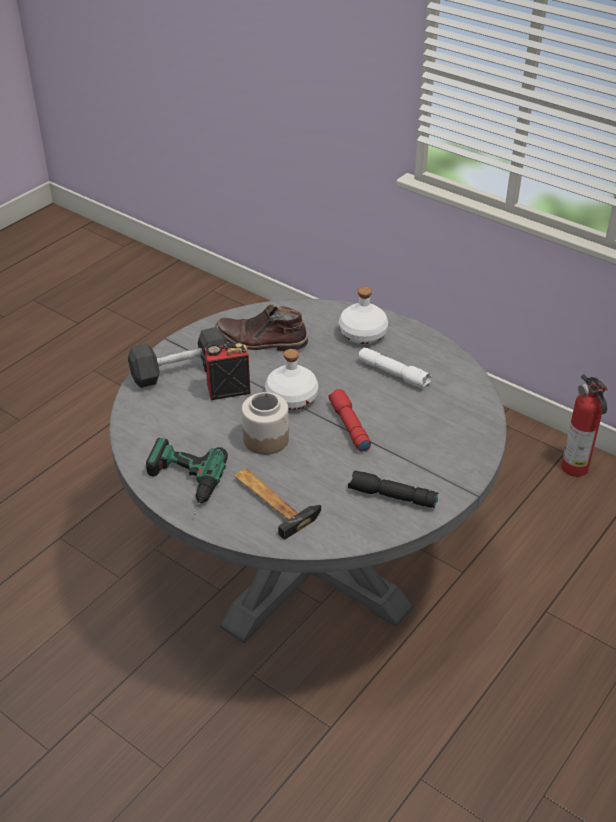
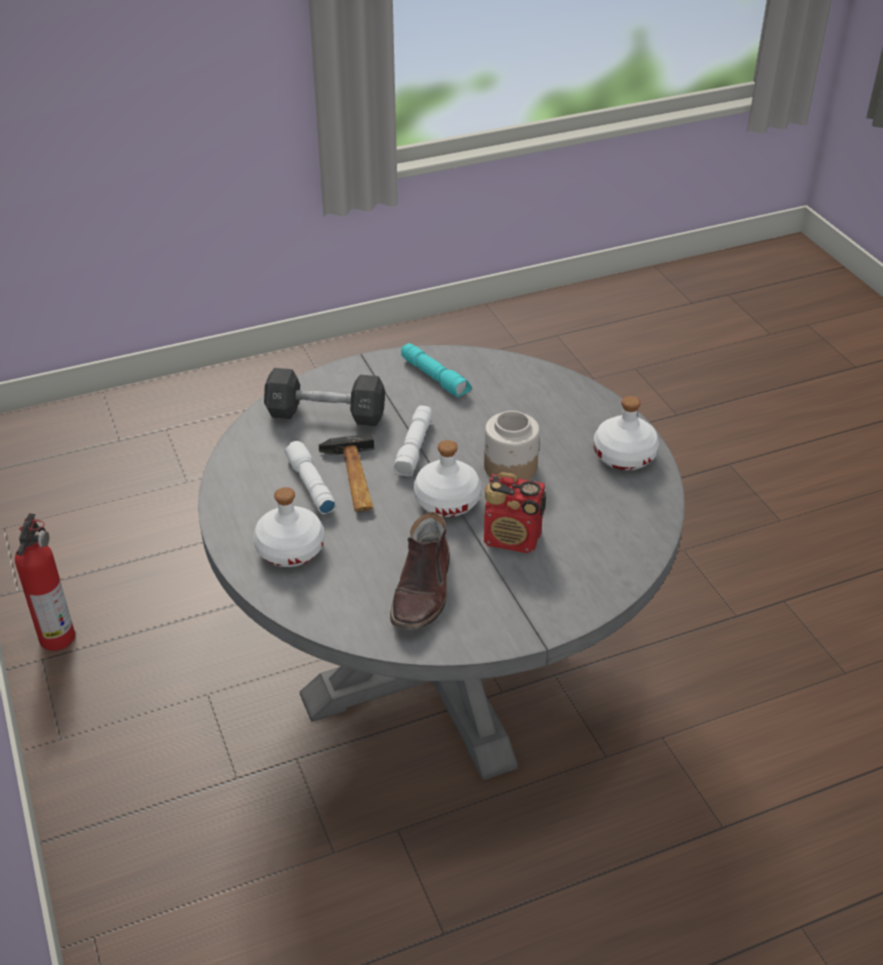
camera: 150 degrees left, 0 degrees up
black dumbbell [128,327,227,388] -> black dumbbell moved to [264,368,385,426]
power drill [146,438,228,515] -> white bottle [594,396,659,470]
brown boot [215,304,308,351] -> brown boot turned 60 degrees clockwise [390,512,450,630]
hammer [234,468,321,540] -> hammer moved to [319,433,374,512]
red flashlight [328,389,371,452] -> white flashlight [393,405,432,476]
black flashlight [348,471,438,508] -> turquoise flashlight [401,343,471,398]

